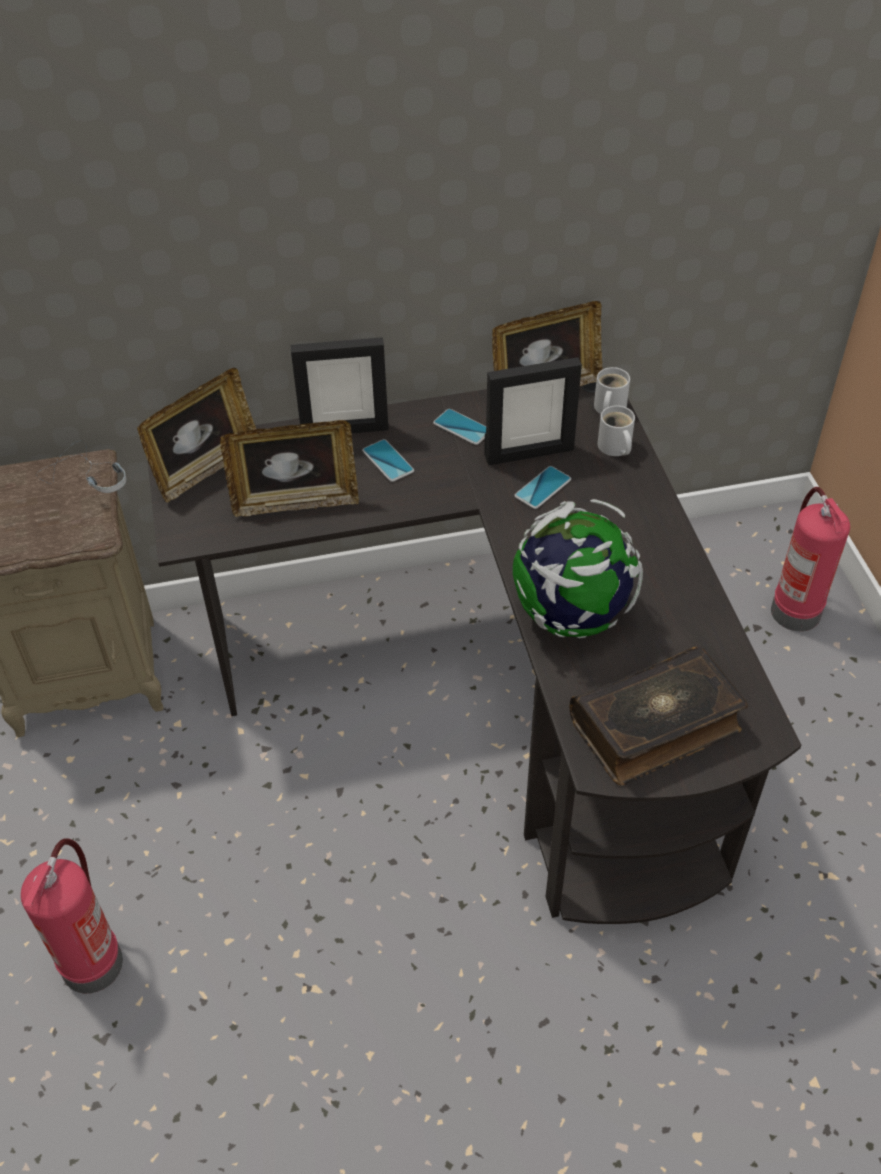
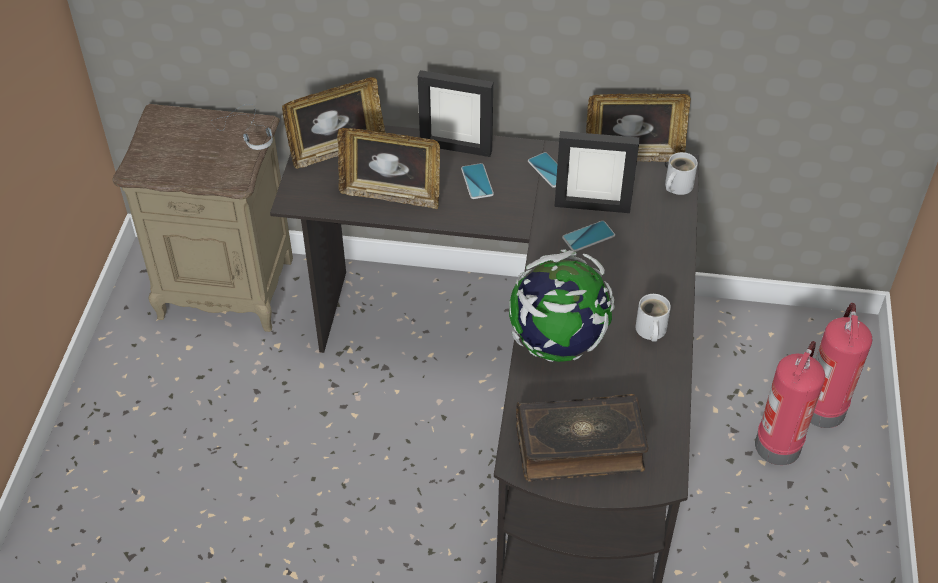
camera: 20 degrees right, 0 degrees up
fire extinguisher [21,838,123,994] -> fire extinguisher moved to [755,341,825,465]
white mug [598,405,635,456] -> white mug moved to [636,294,671,341]

